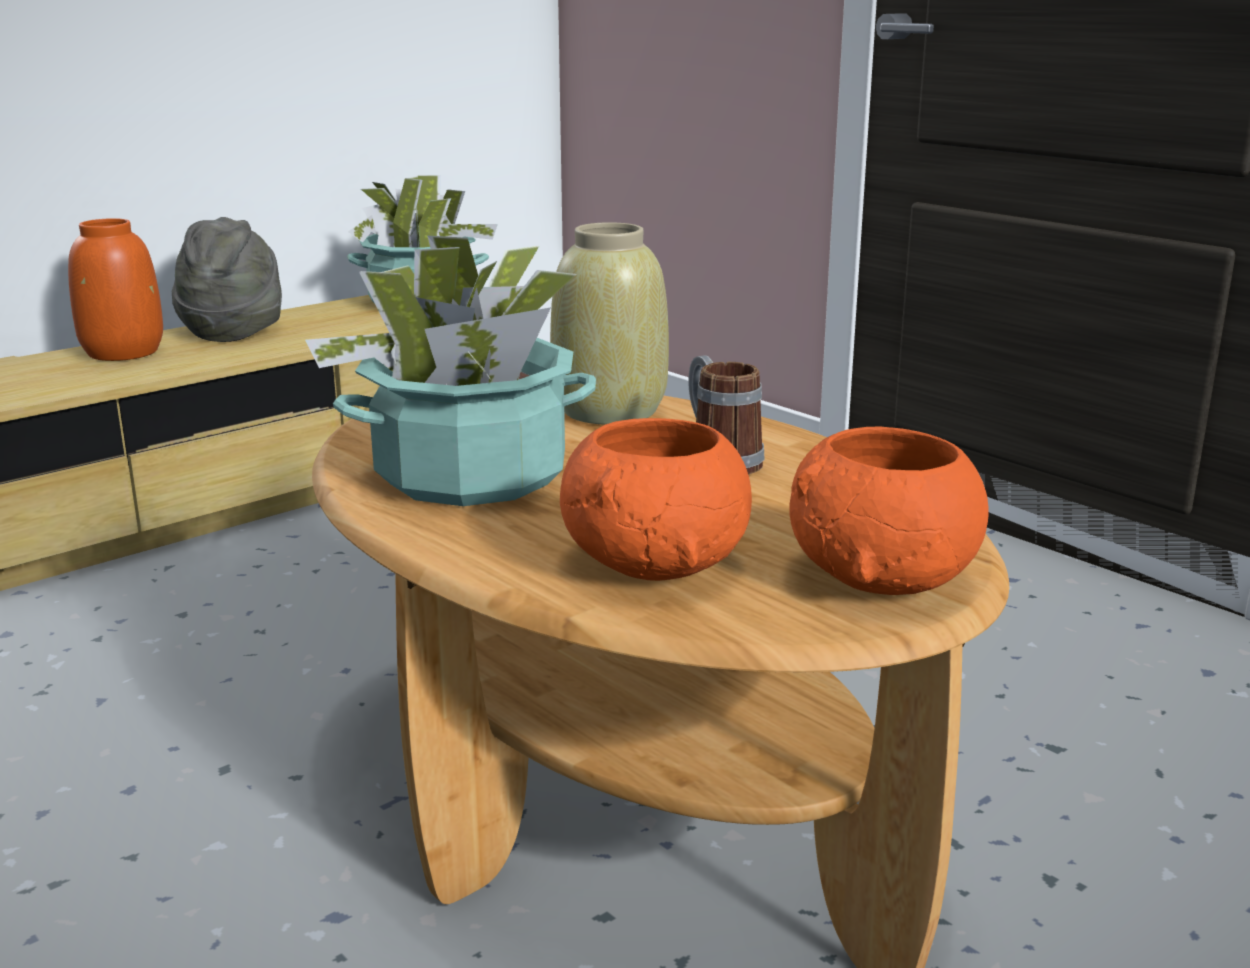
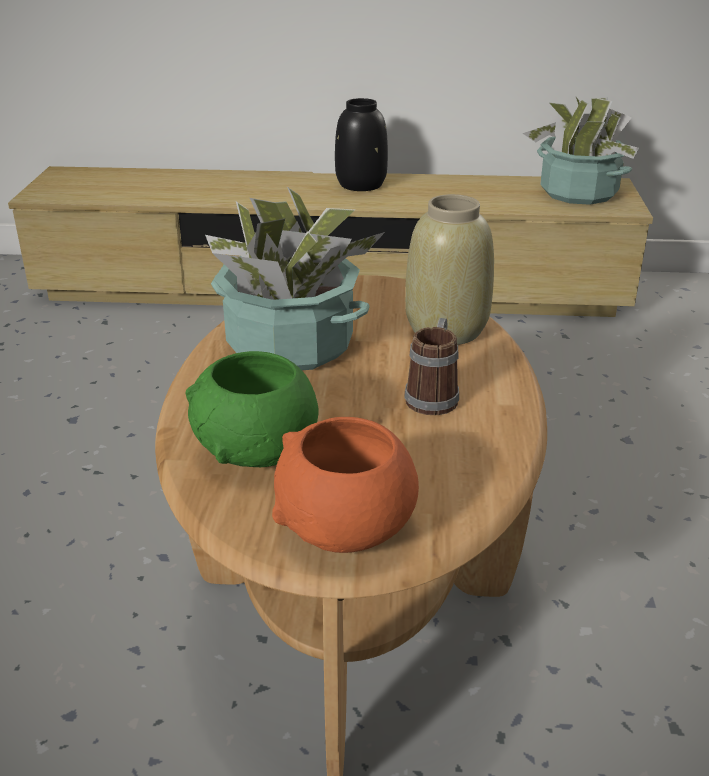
camera: 45 degrees right, 10 degrees up
orange vase [68,218,163,361] -> black vase [335,98,388,191]
grey hat [172,217,282,342] -> none
orange bowl [560,418,752,581] -> green bowl [186,351,318,467]

